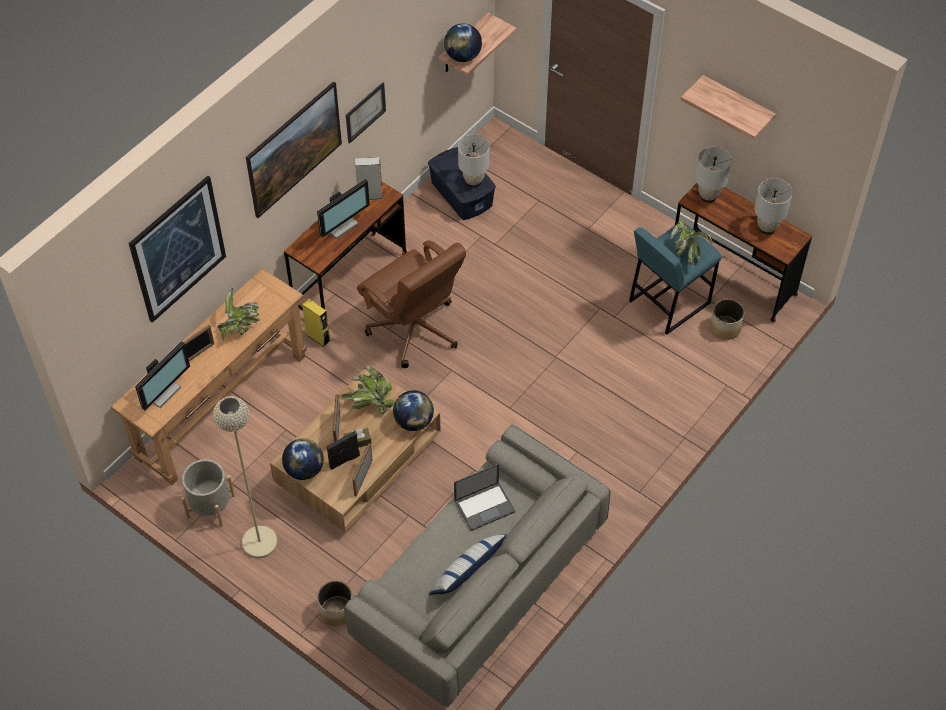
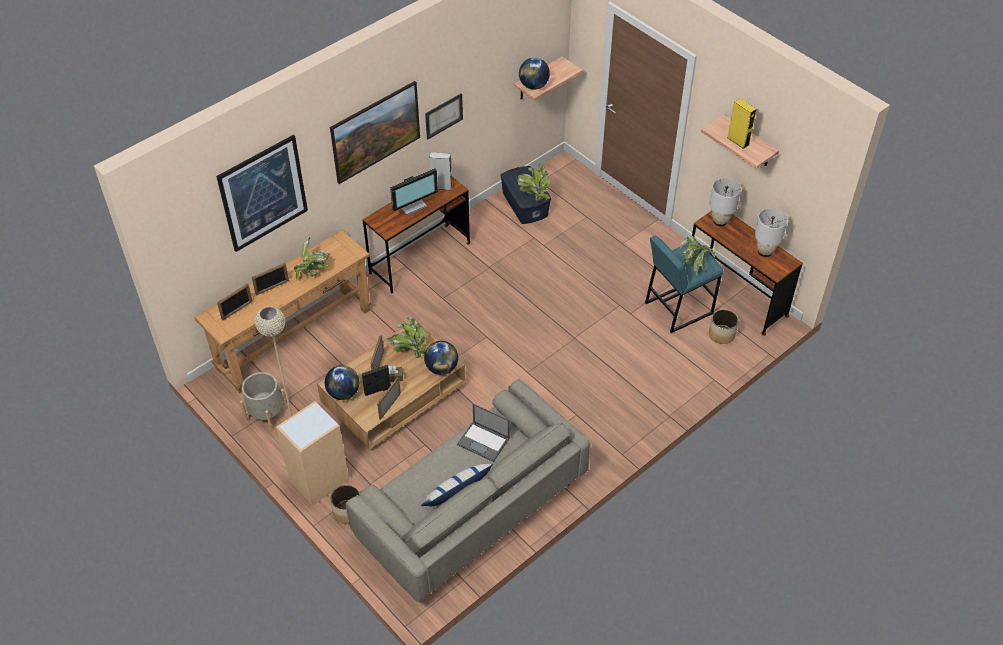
camera: 10 degrees right, 5 degrees down
monitor [135,341,190,411] -> picture frame [217,283,253,321]
yellow speaker [302,298,330,347] -> yellow speaker moved to [727,98,756,149]
brown office chair [357,240,466,368] -> none
laptop [454,464,516,531] -> laptop turned 45 degrees clockwise [457,404,510,462]
white table lamp [458,134,490,187] -> potted plant [517,164,550,201]
none -> bookcase [276,401,349,506]

